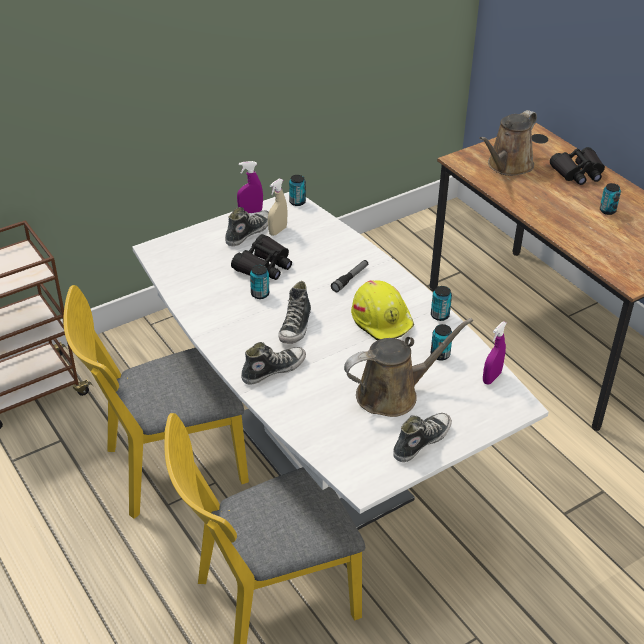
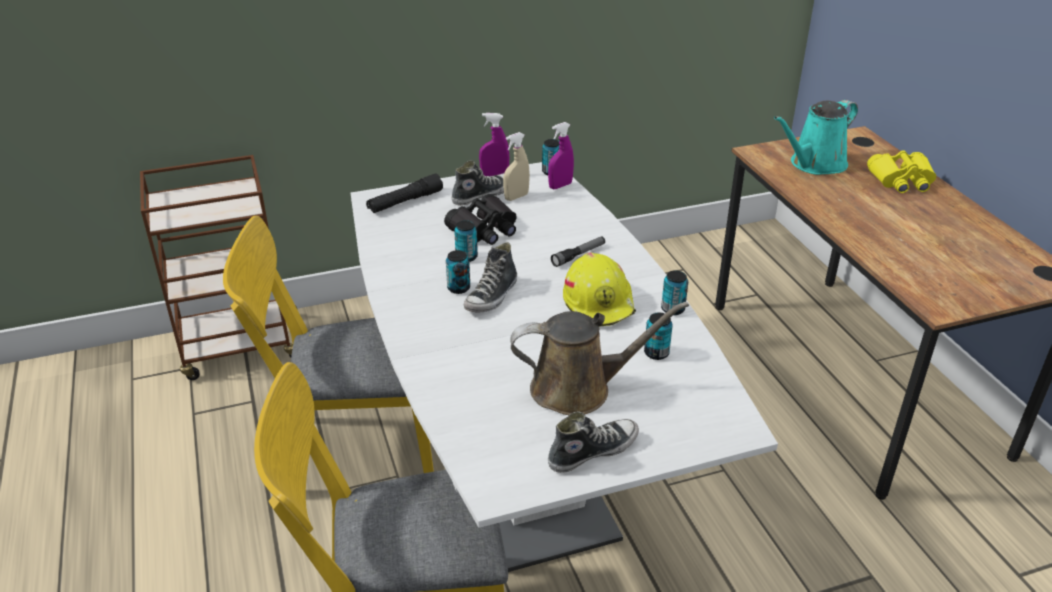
camera: 15 degrees right, 5 degrees down
shoe [241,342,306,385] -> none
brown watering can [479,110,537,176] -> turquoise watering can [774,100,858,175]
purple spray bottle [483,321,506,385] -> purple spray bottle moved to [548,122,574,189]
black binoculars [550,147,605,185] -> yellow binoculars [867,150,936,193]
can [600,183,621,215] -> can moved to [446,250,470,294]
none -> black flashlight [366,174,443,213]

